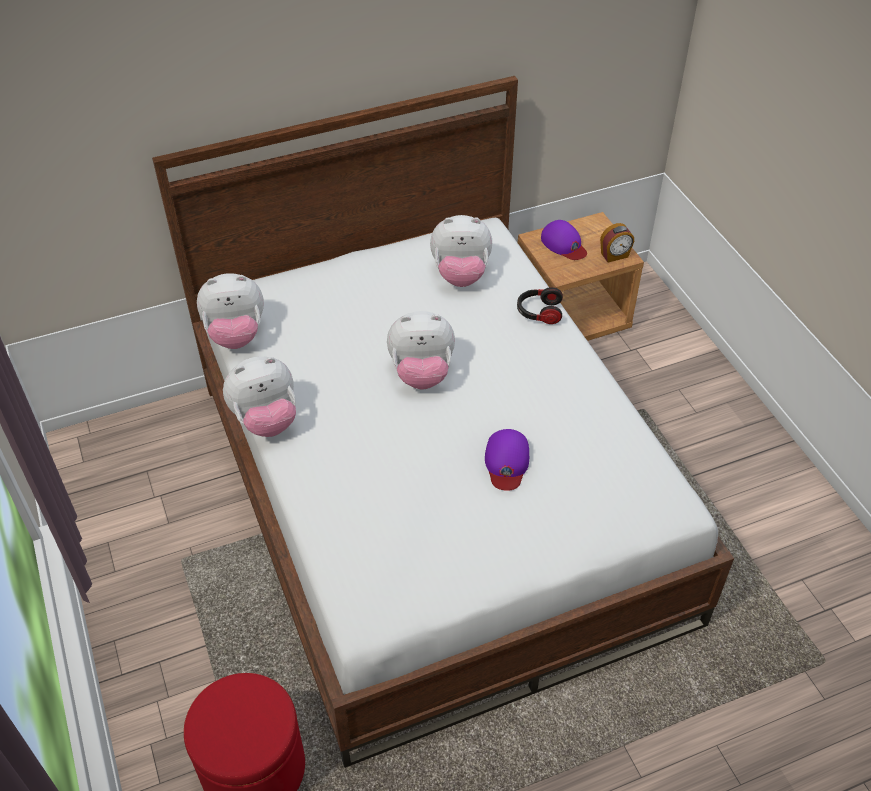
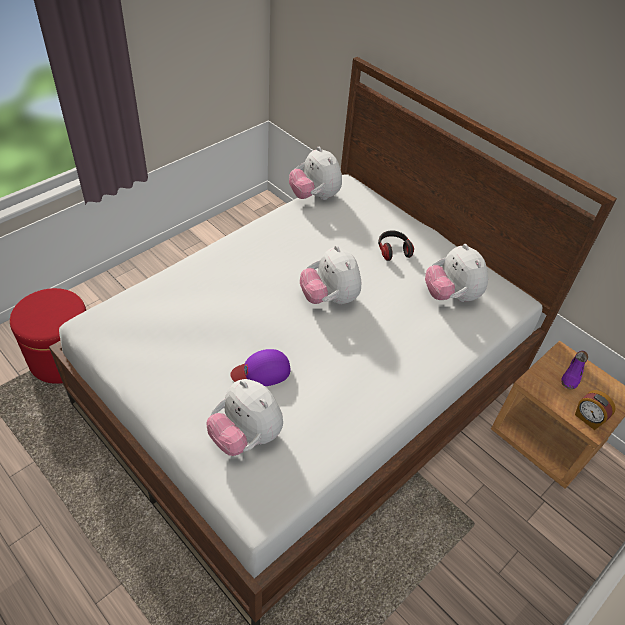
camera: 65 degrees right, 0 degrees up
plush toy [223,356,296,437] -> plush toy moved to [207,379,283,456]
headphones [517,287,563,324] -> headphones moved to [378,230,414,261]
purple cap [541,220,587,260] -> purple shoe [561,351,588,389]

